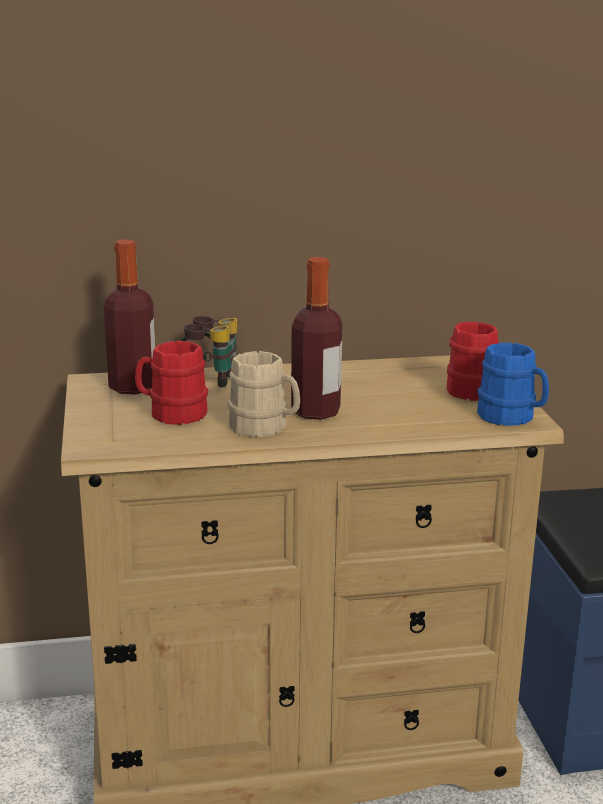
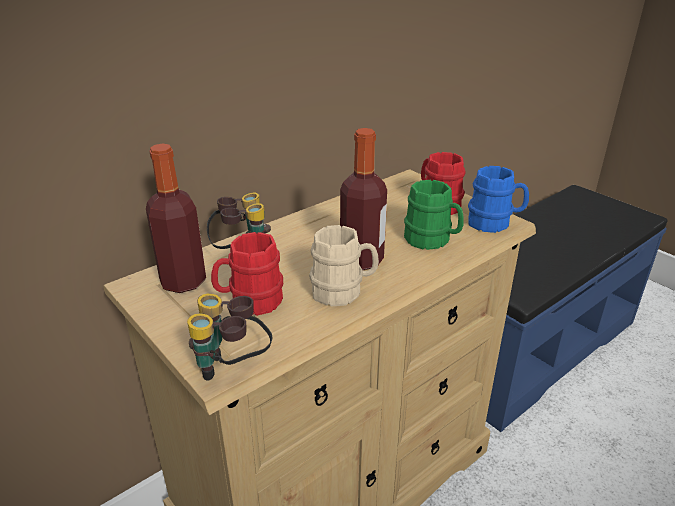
camera: 30 degrees left, 10 degrees up
none -> binoculars [187,294,273,381]
none -> green mug [404,180,464,250]

